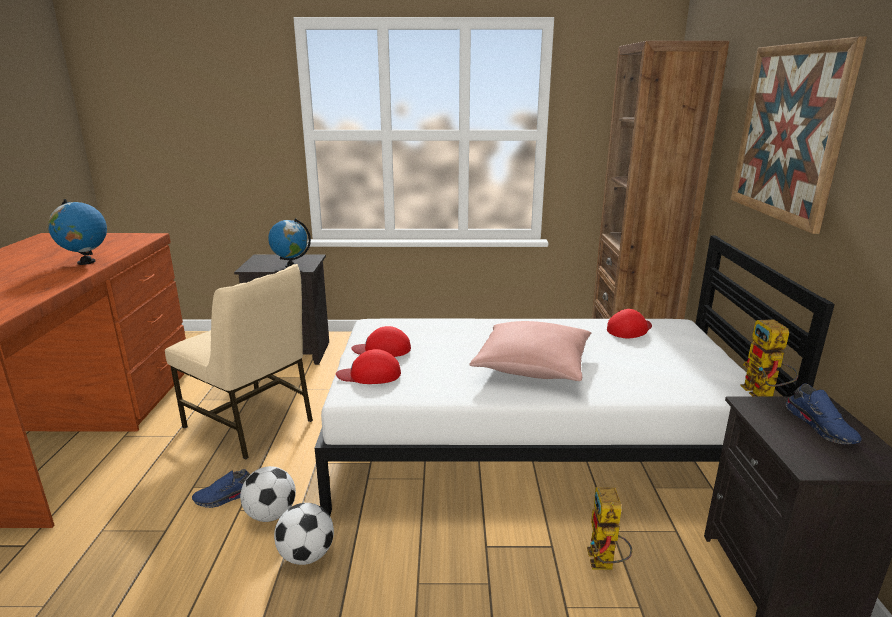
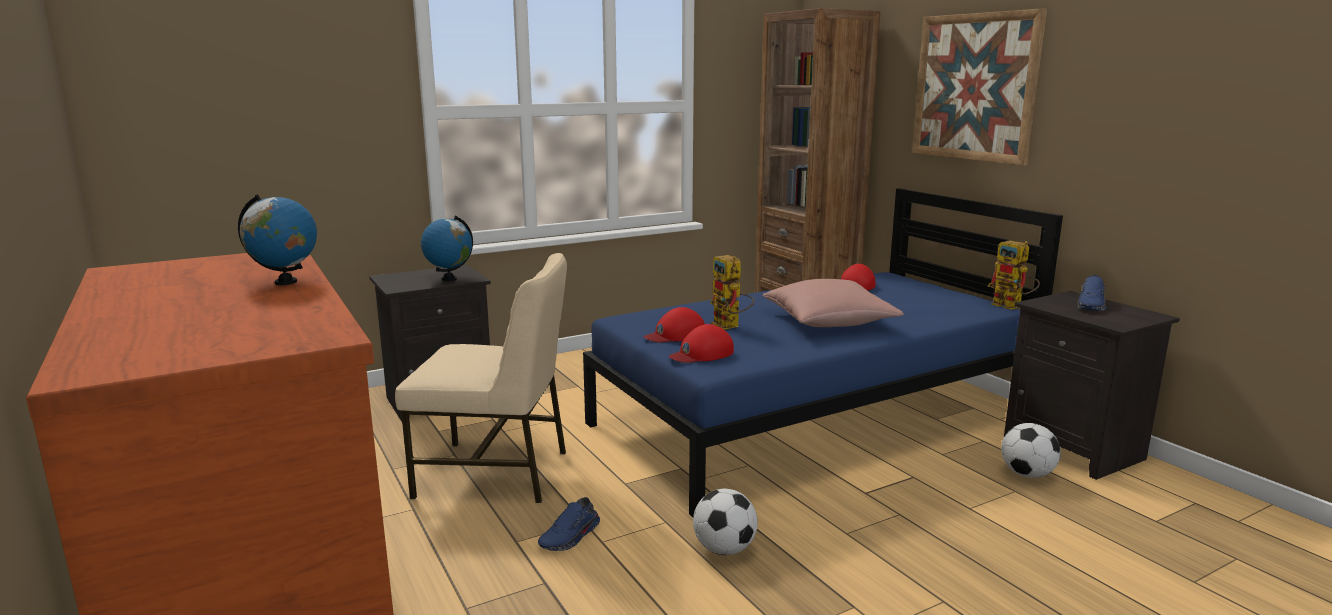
camera: 30 degrees left, 5 degrees down
football [240,466,296,522] -> football moved to [1001,423,1061,478]
white bed [315,236,835,515] -> blue bed [583,188,1063,517]
toy robot [587,487,632,570] -> toy robot moved to [710,255,754,330]
blue shoe [786,383,862,444] -> blue shoe turned 75 degrees clockwise [1078,275,1107,311]

